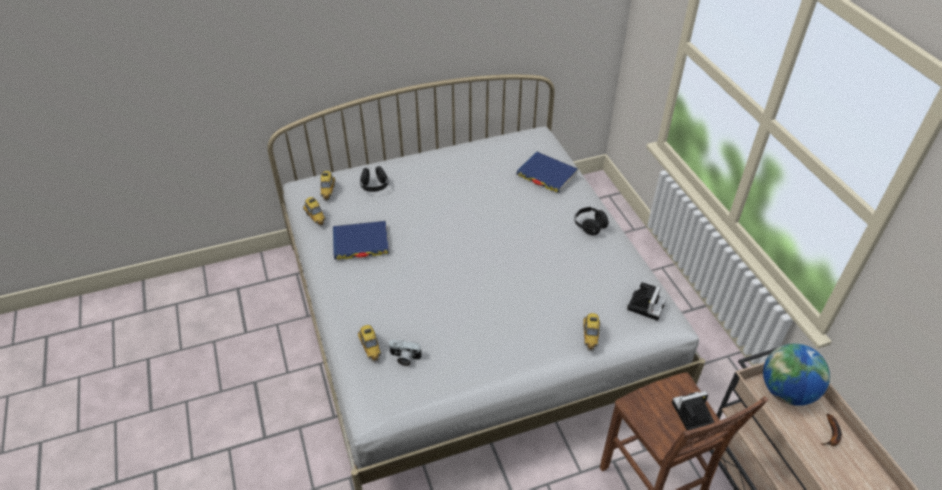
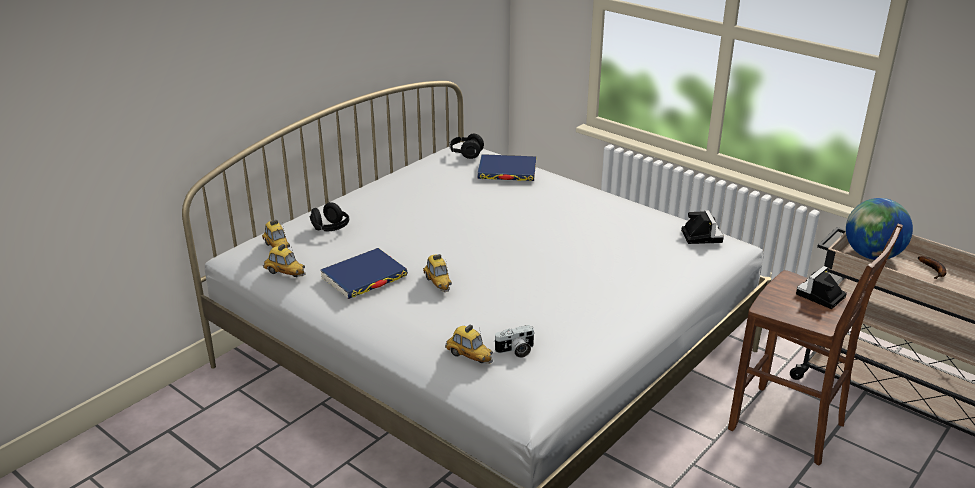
camera: 30 degrees left, 15 degrees down
black headphones [574,207,609,235] -> black headphones moved to [449,133,484,159]
toy car [583,313,600,351] -> toy car moved to [423,254,452,292]

